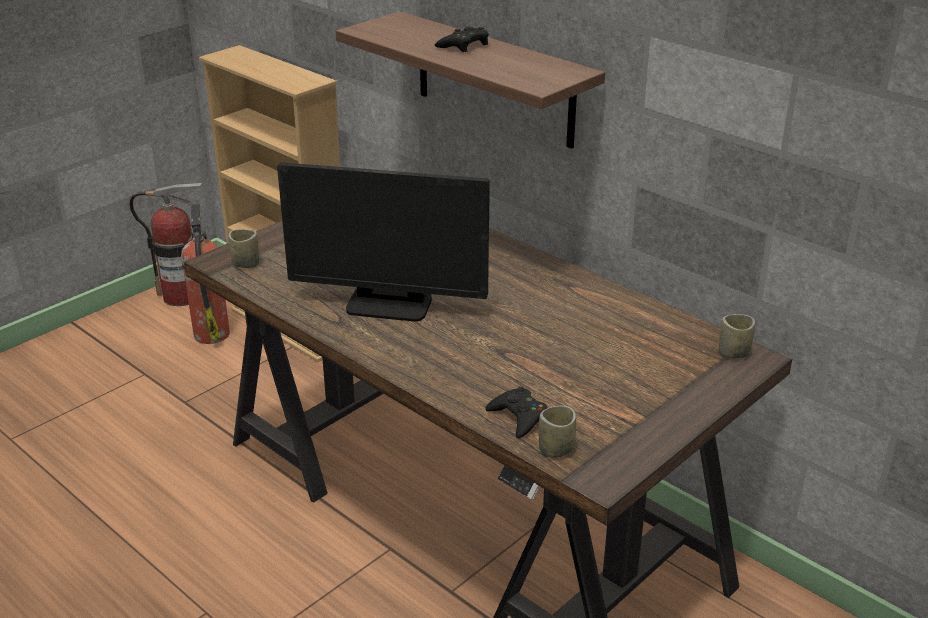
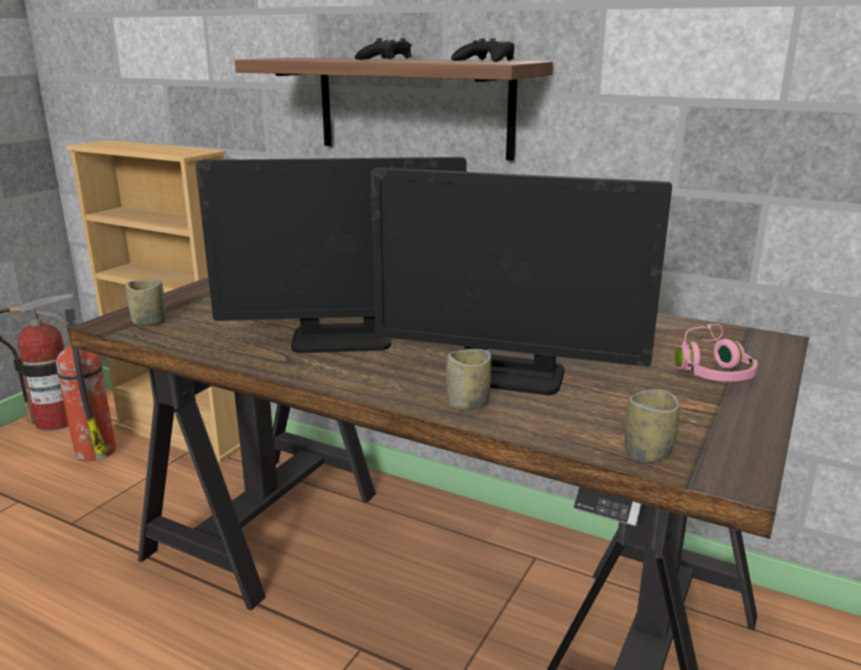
camera: 15 degrees left, 10 degrees down
black game controller [485,387,548,438] -> black game controller moved to [451,38,515,62]
cup [719,314,755,359] -> cup moved to [446,349,492,410]
none -> monitor [370,167,672,395]
none -> pink headphones [675,324,758,382]

